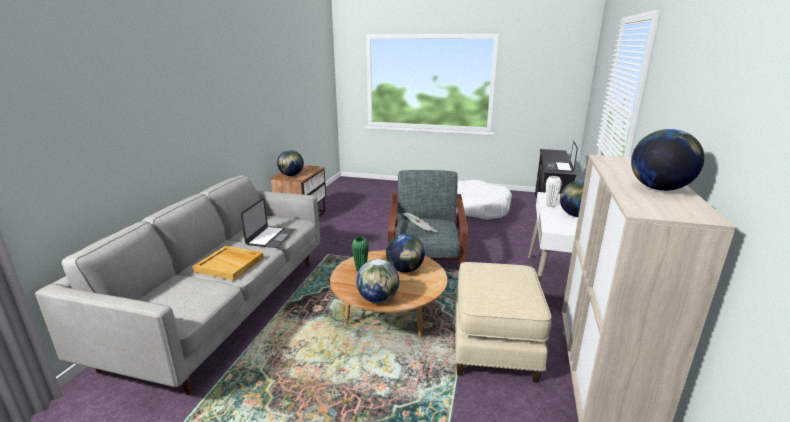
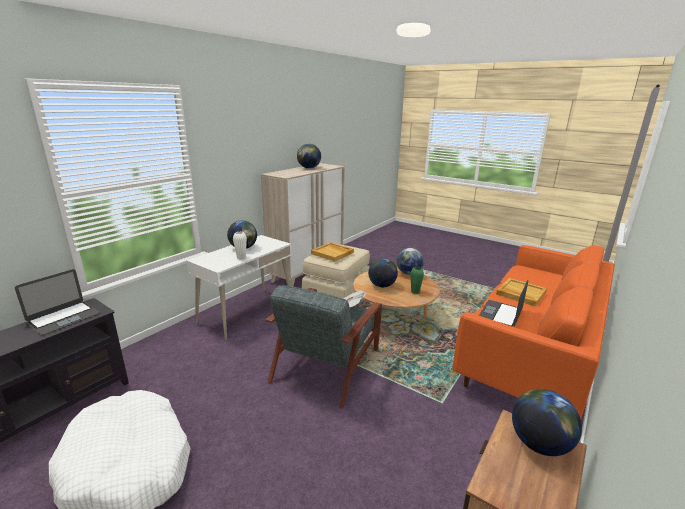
camera: 160 degrees left, 0 degrees up
grey sofa [35,175,320,395] -> orange sofa [453,245,615,419]
none -> beige tray [311,242,354,262]

